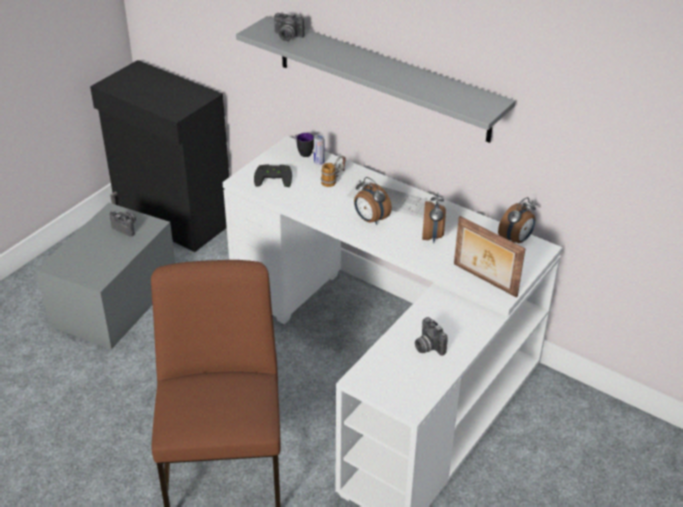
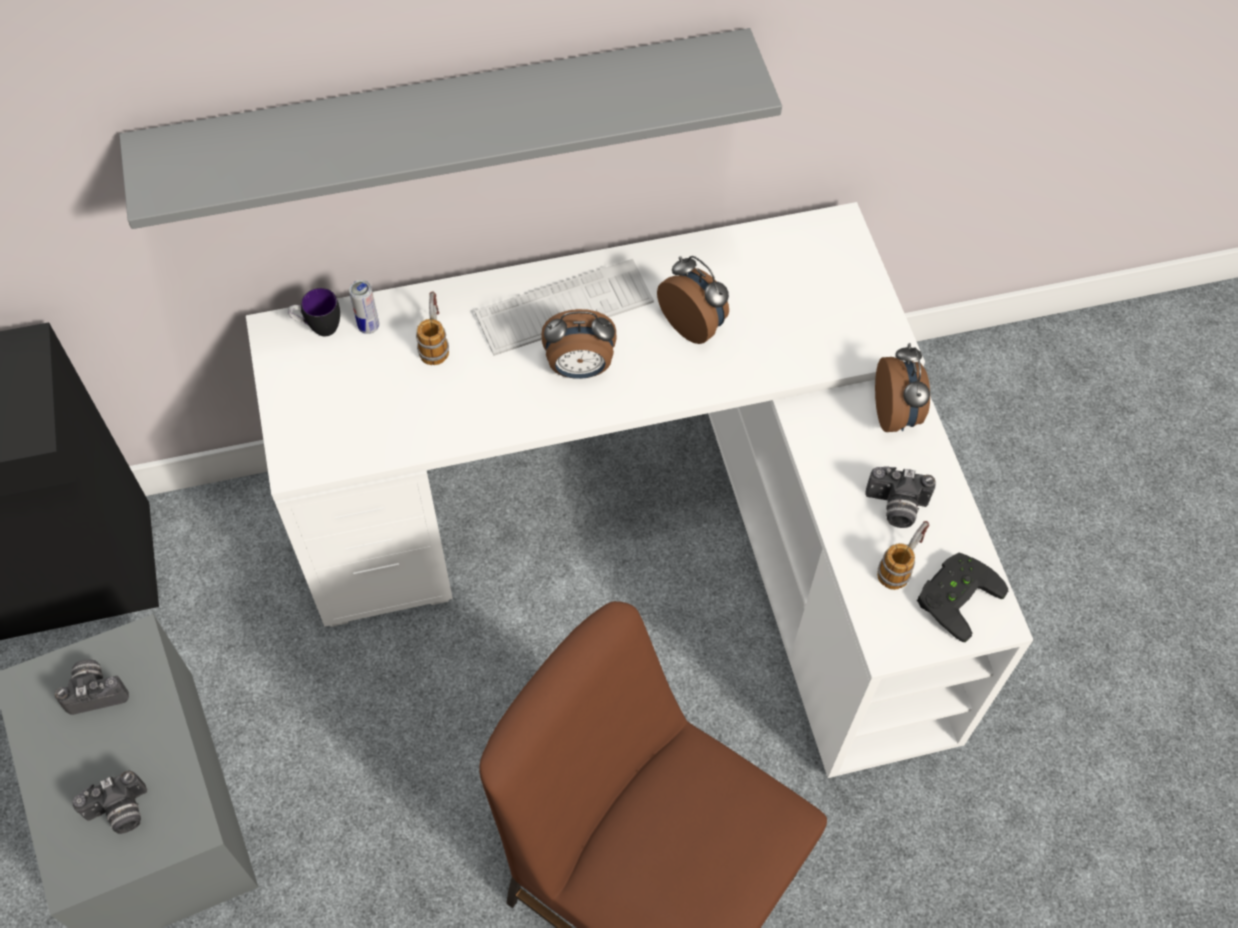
camera: 50 degrees left, 20 degrees up
black game controller [254,164,292,187] -> black game controller moved to [917,552,1008,642]
camera [274,12,305,41] -> camera moved to [72,770,147,834]
picture frame [454,216,525,298] -> none
alarm clock [498,197,536,243] -> alarm clock moved to [875,343,930,432]
none -> mug [877,521,929,590]

